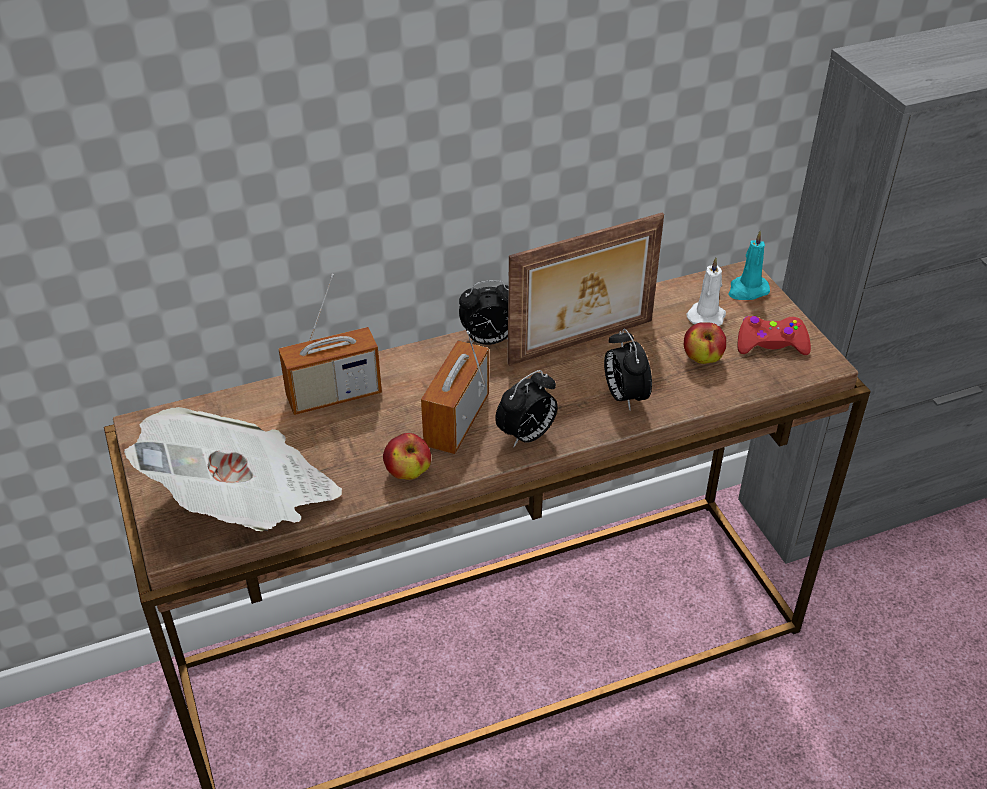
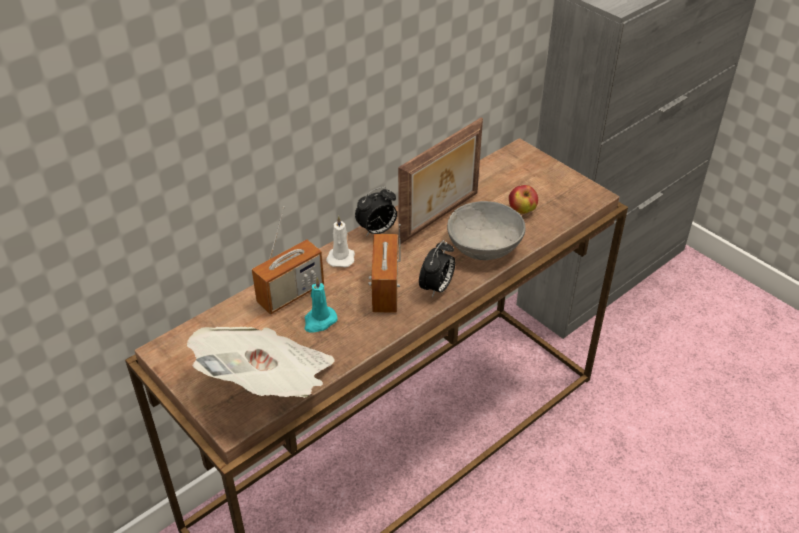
camera: 20 degrees left, 0 degrees up
apple [383,433,431,480] -> none
alarm clock [604,329,652,411] -> grey bowl [447,201,526,260]
white candle [687,257,726,326] -> white candle moved to [326,216,355,268]
turquoise candle [728,231,770,300] -> turquoise candle moved to [305,277,338,333]
red game controller [738,316,811,355] -> none

